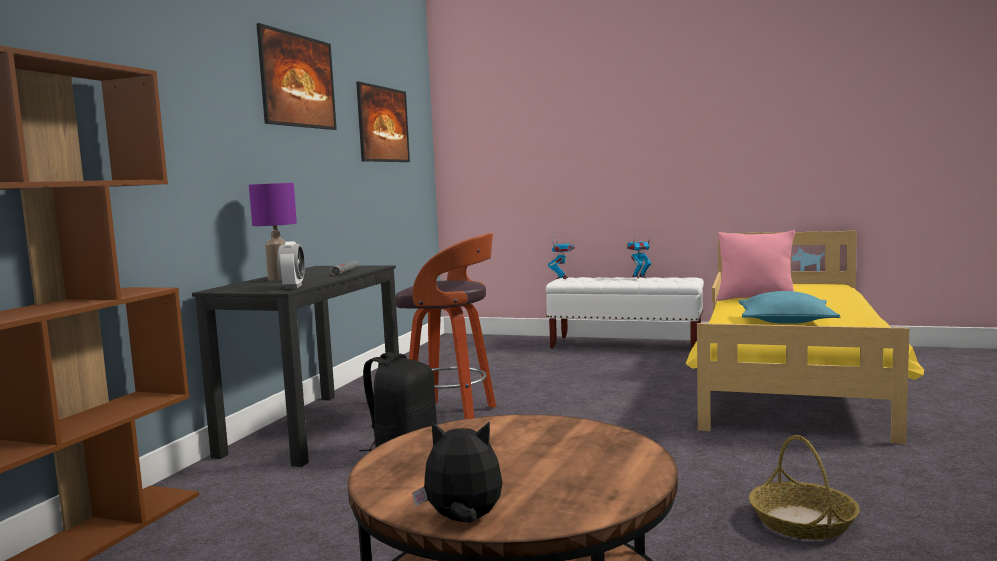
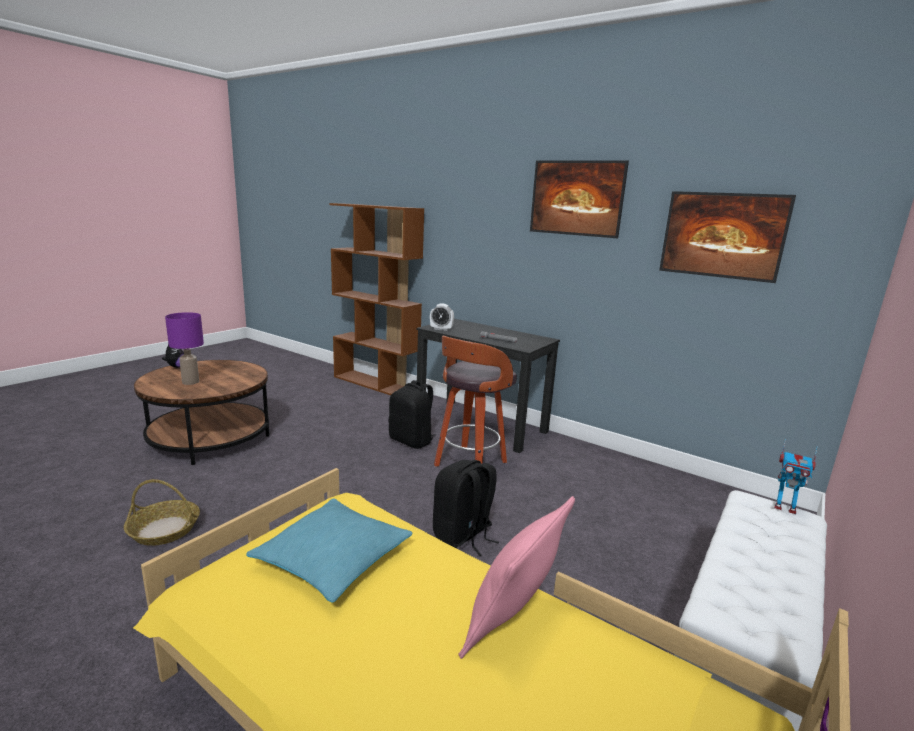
camera: 105 degrees right, 10 degrees up
purple table lamp [249,183,297,281] -> purple table lamp moved to [165,312,204,385]
toy robot [627,235,651,278] -> none
none -> black backpack [433,460,499,556]

